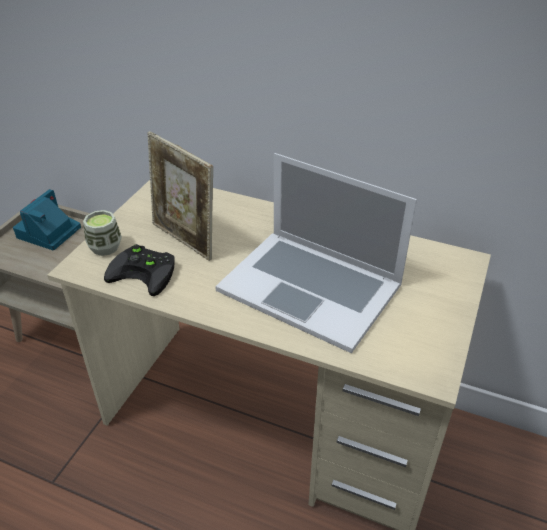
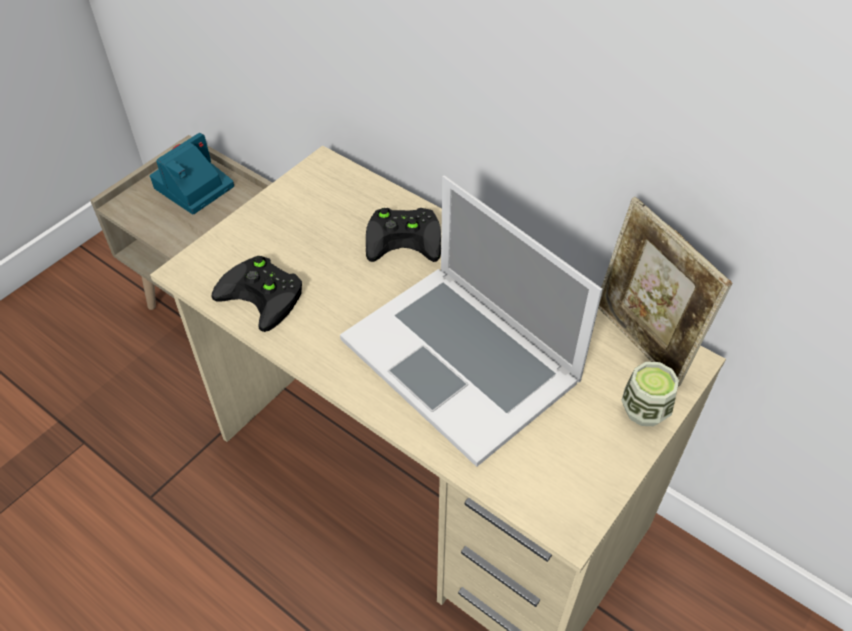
camera: 15 degrees right, 10 degrees up
cup [83,210,122,256] -> cup moved to [621,362,679,426]
picture frame [147,131,213,261] -> picture frame moved to [598,197,732,387]
none -> black game controller [366,208,441,262]

